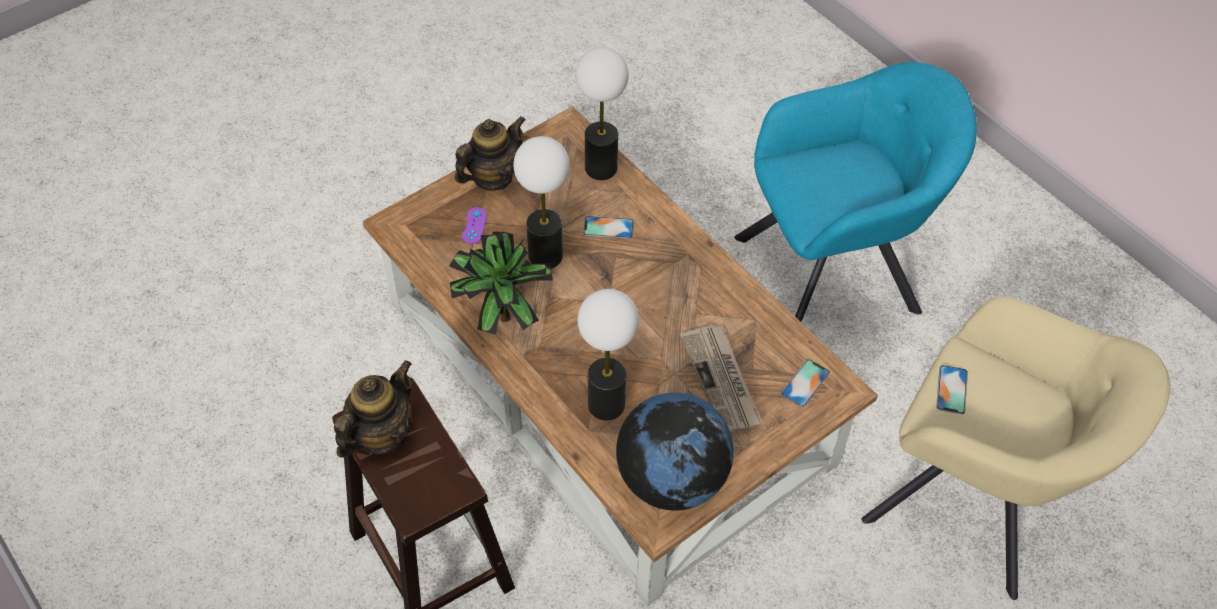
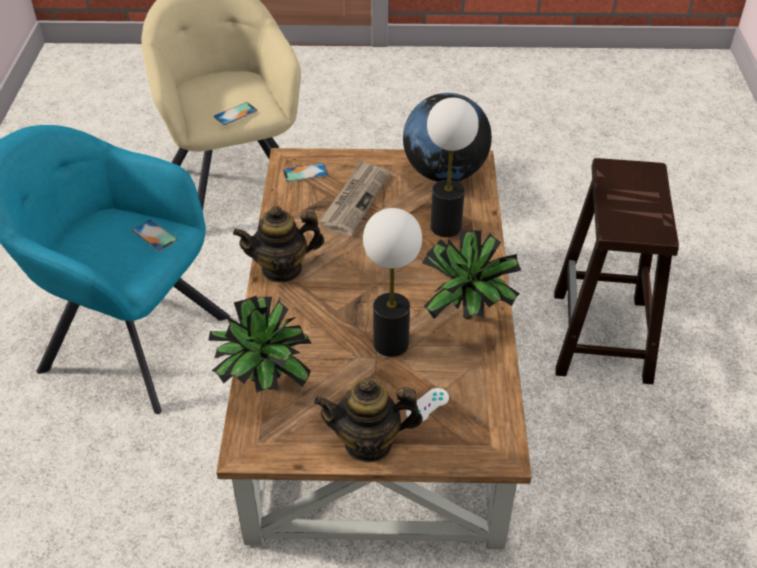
camera: 140 degrees left, 10 degrees down
teapot [334,360,412,458] -> teapot moved to [233,206,324,283]
purple game controller [462,207,487,244] -> white game controller [406,388,449,422]
table lamp [576,47,629,180] -> potted plant [208,296,312,393]
phone [583,216,634,239] -> phone moved to [132,220,178,251]

